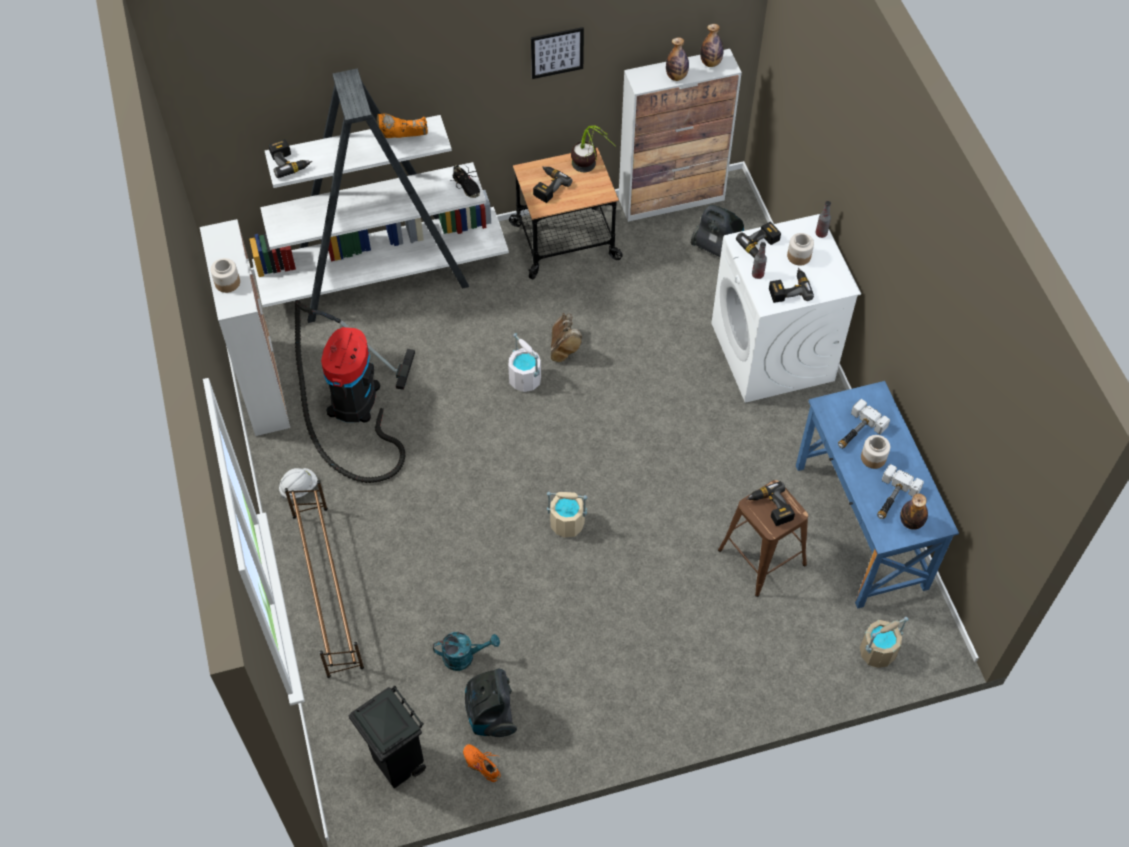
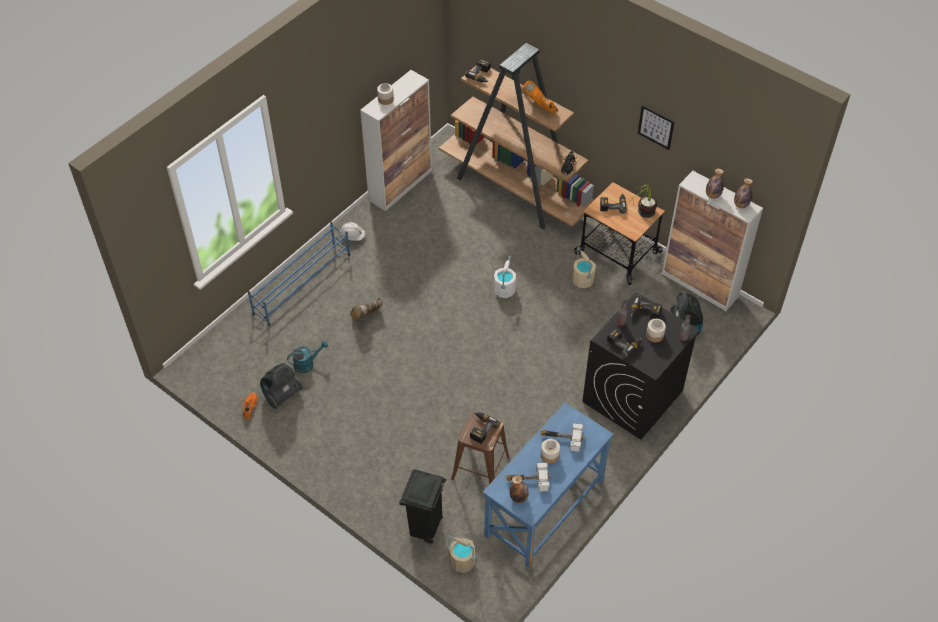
camera: 55 degrees right, 5 degrees down
white bookcase [250,68,509,323] -> brown bookcase [439,43,594,230]
brown shoe rack [285,480,364,678] -> blue shoe rack [248,222,350,326]
vacuum cleaner [295,300,415,483] -> none
black trash can [349,686,426,788] -> black trash can moved to [399,469,446,544]
turquoise watering can [433,632,500,671] -> turquoise watering can turned 75 degrees counterclockwise [287,341,328,373]
beige bucket [547,492,588,538] -> beige bucket moved to [572,247,596,288]
brown boot [551,313,582,362] -> brown boot moved to [350,298,383,321]
white washing machine [711,214,861,403] -> black washing machine [582,292,700,440]

